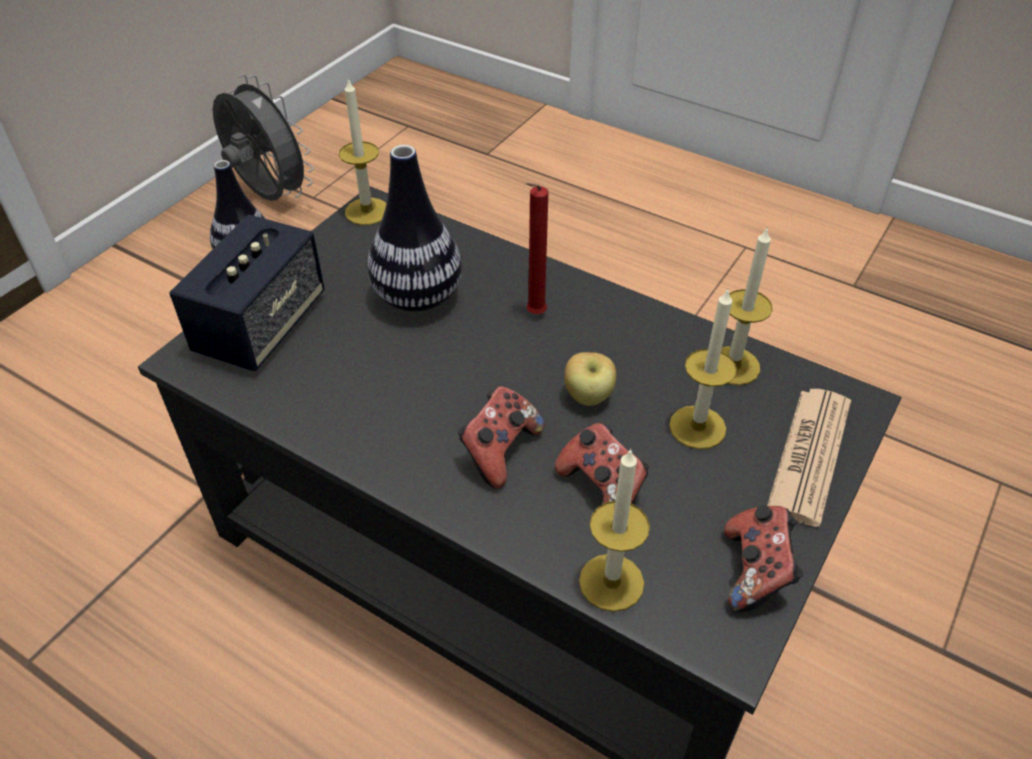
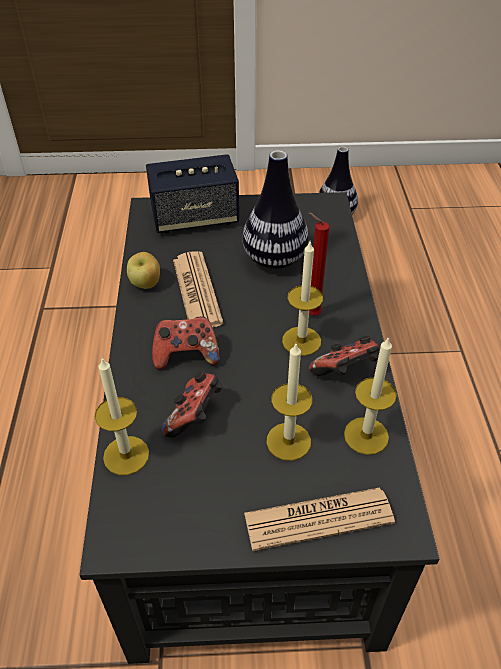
camera: 55 degrees right, 0 degrees up
grey fan [213,74,314,201] -> none
candle [339,78,386,225] -> candle moved to [282,242,323,356]
apple [564,352,616,406] -> apple moved to [127,252,160,289]
game controller [724,505,803,612] -> game controller moved to [309,336,379,376]
none -> newspaper [173,251,223,327]

